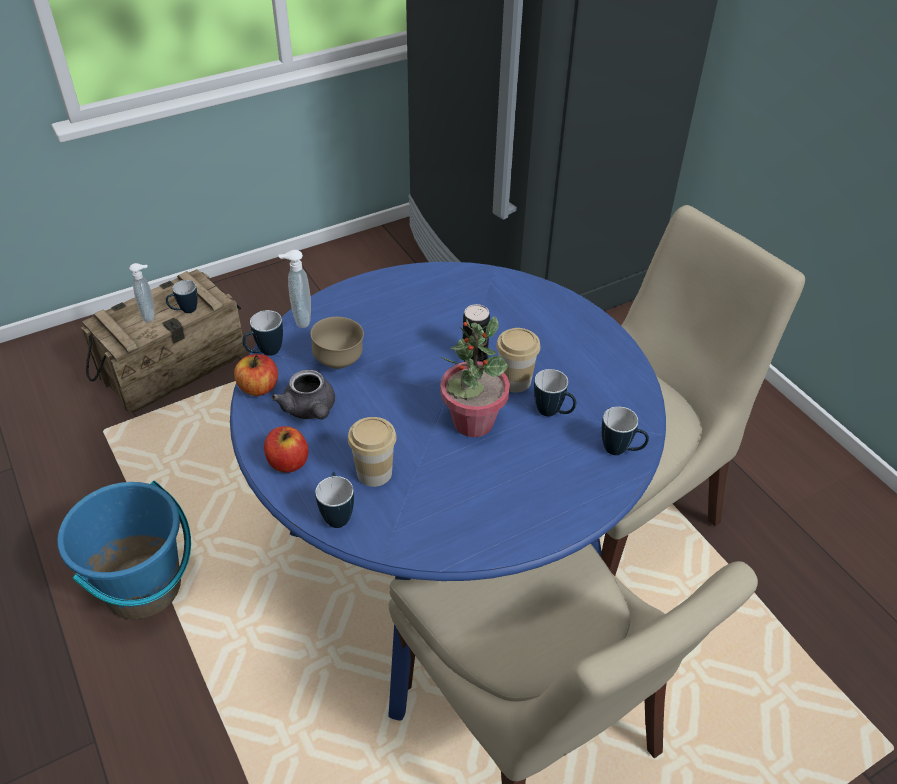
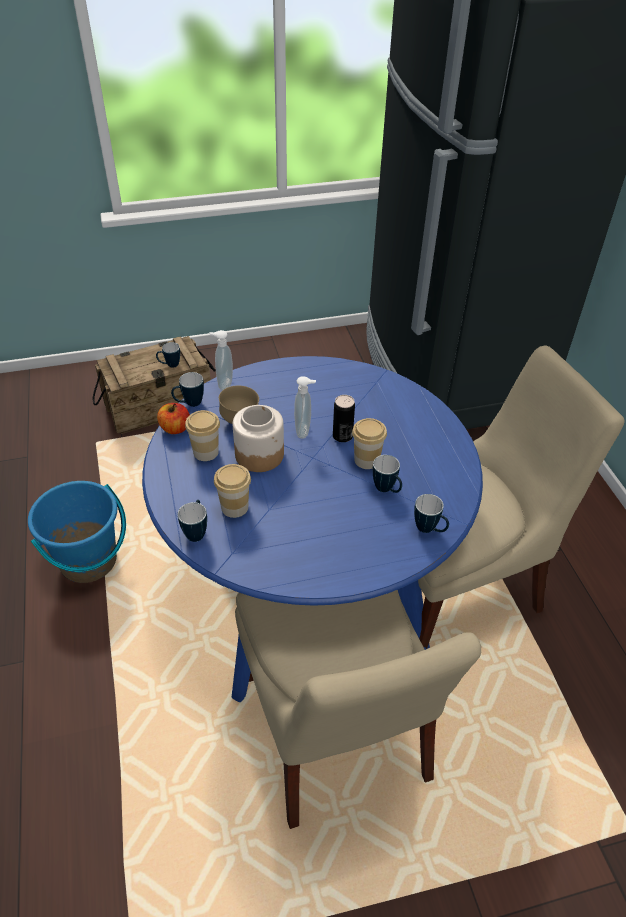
camera: 15 degrees right, 0 degrees up
soap dispenser [129,263,155,322] -> soap dispenser moved to [294,376,316,439]
apple [264,426,308,473] -> none
grey teapot [271,370,335,420] -> cup [185,410,220,461]
potted plant [440,316,510,437] -> none
none -> jar [233,405,284,472]

